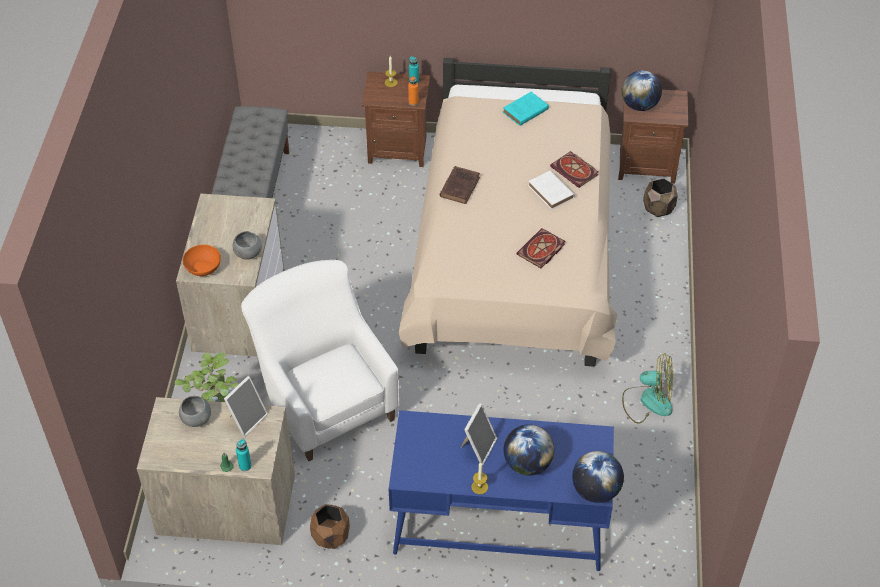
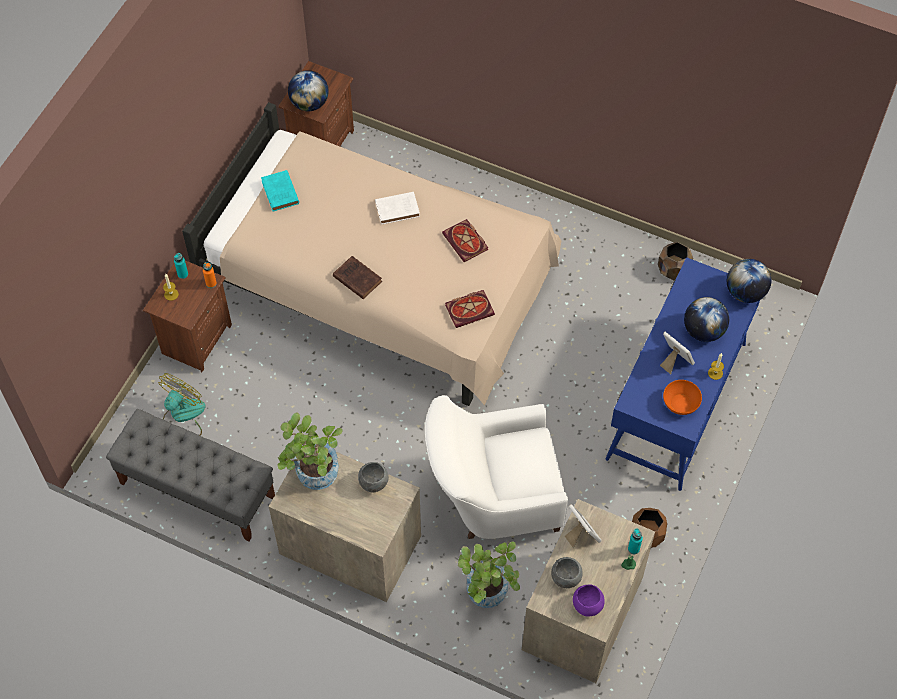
camera: 70 degrees left, 10 degrees up
orange bowl [183,245,221,276] -> orange bowl moved to [663,380,702,415]
book [550,151,598,188] -> book moved to [445,290,495,328]
fan [622,353,673,424] -> fan moved to [159,373,206,436]
brown planter [643,178,678,217] -> brown planter moved to [658,242,693,280]
none -> potted plant [277,413,343,490]
none -> purple bowl [573,585,605,616]

